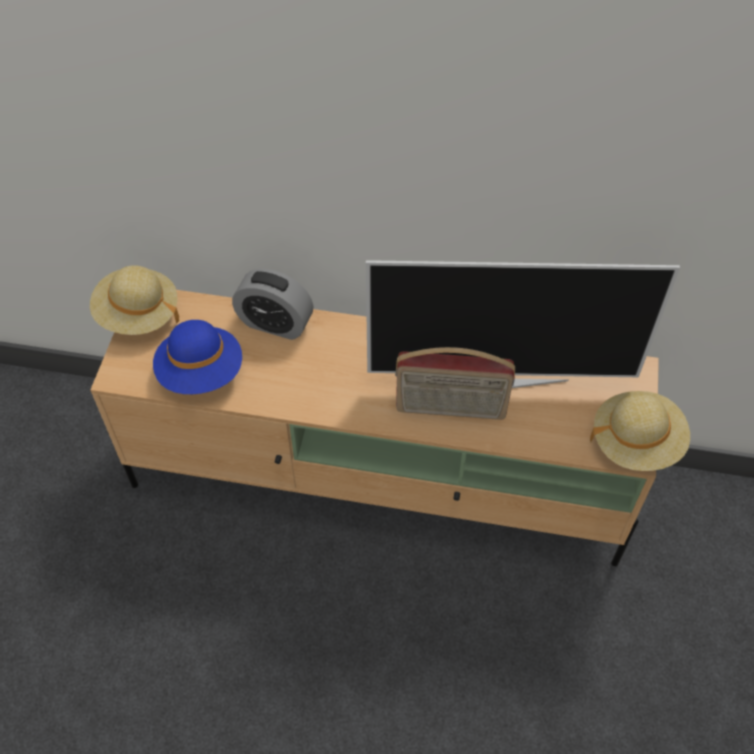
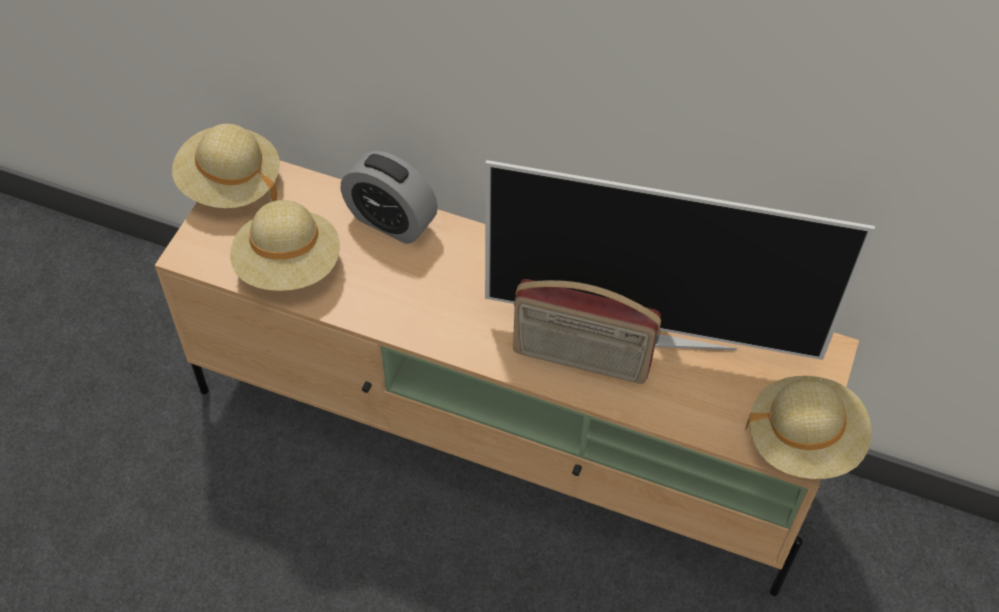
camera: 10 degrees right, 0 degrees up
blue hat [153,320,242,394] -> beige hat [230,200,340,291]

